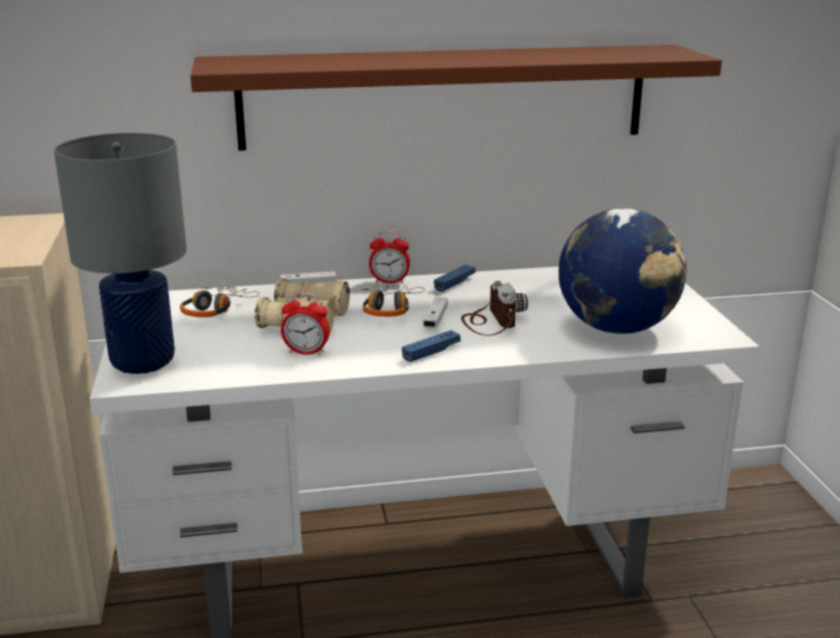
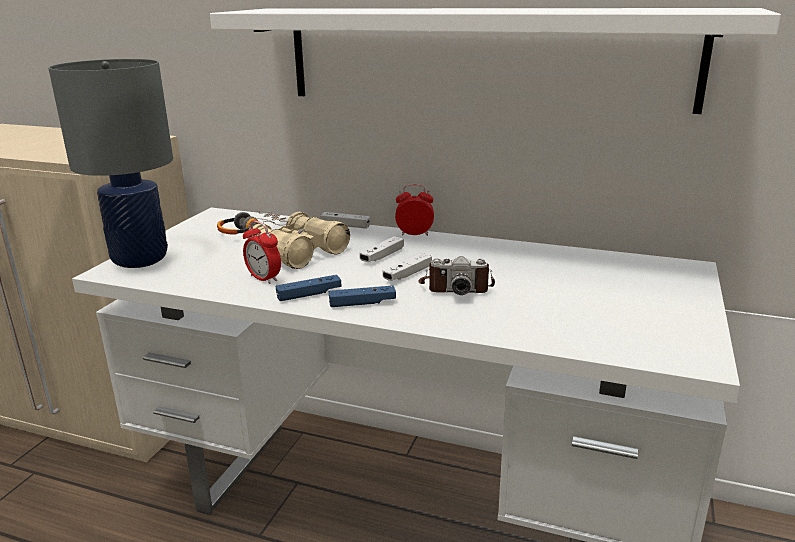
camera: 30 degrees right, 0 degrees up
brown shelf [190,45,722,151] -> white shelf [210,8,781,114]
headphones [361,285,425,317] -> white game controller [359,236,404,262]
alarm clock [369,230,410,284] -> alarm clock turned 150 degrees clockwise [395,184,434,236]
blue game controller [434,264,475,292] -> blue game controller moved to [276,275,341,301]
camera [461,281,528,336] -> camera turned 75 degrees clockwise [419,256,495,295]
globe [559,208,687,334] -> none

